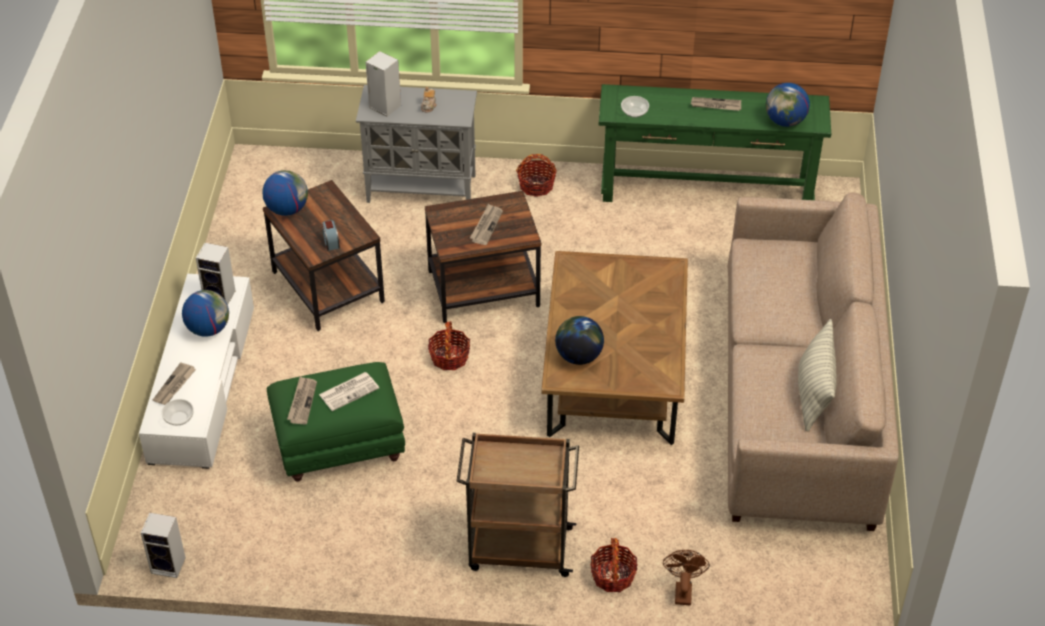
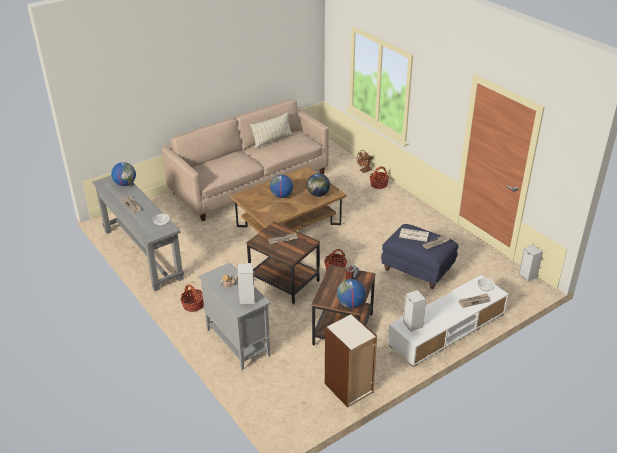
camera: 130 degrees left, 10 degrees down
globe [182,290,229,337] -> globe moved to [270,175,293,198]
green ottoman [267,362,405,482] -> blue ottoman [381,224,459,289]
brown cart [456,433,579,577] -> none
green console table [599,84,831,202] -> grey console table [93,176,184,291]
none -> bookcase [325,314,377,407]

